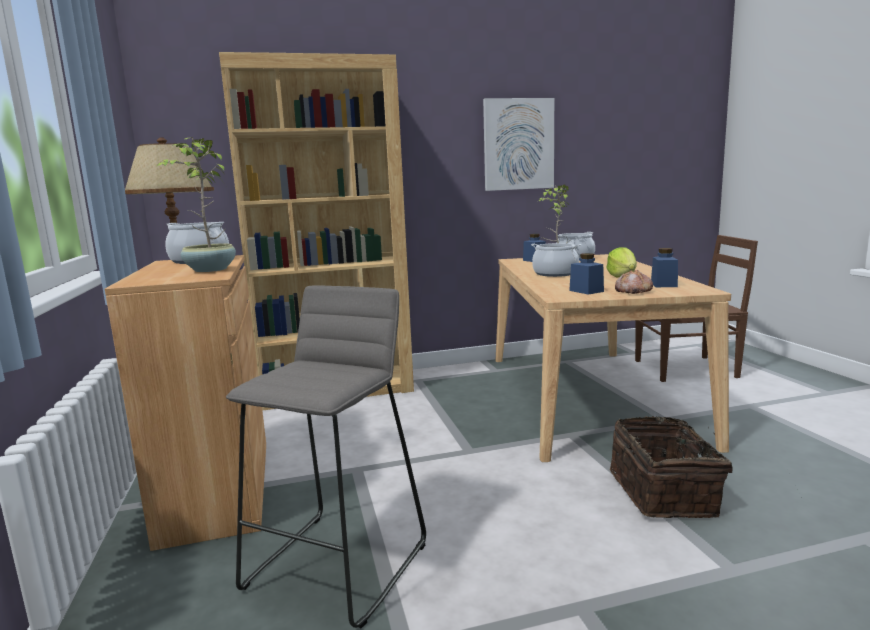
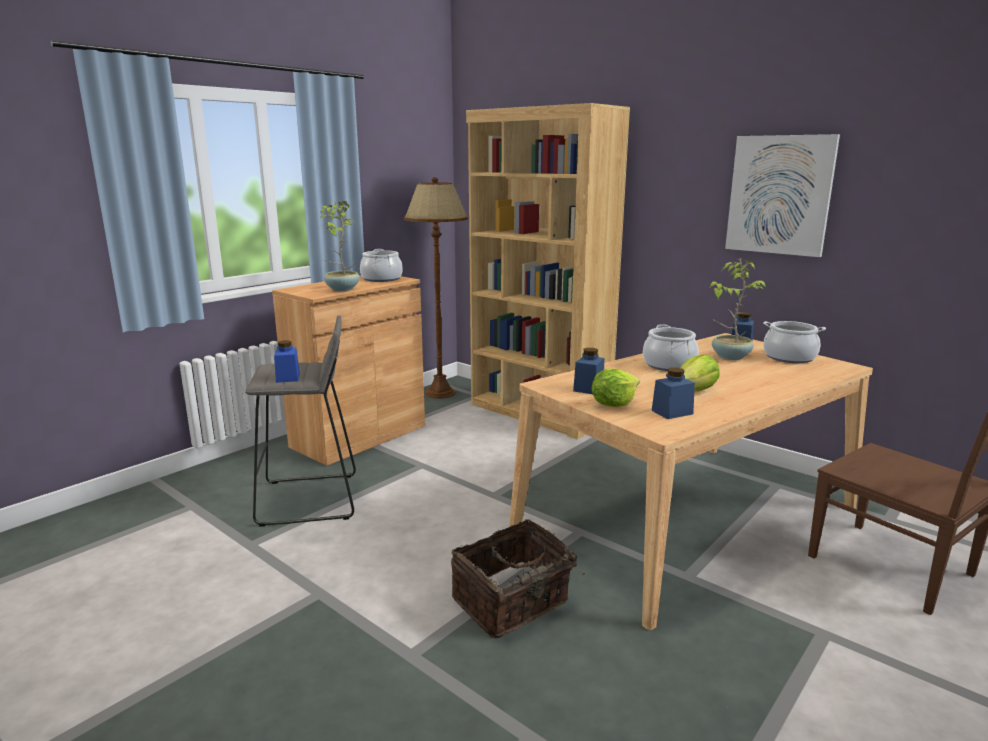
camera: 55 degrees right, 5 degrees up
bread [615,270,653,294] -> lettuce [591,368,640,407]
none -> blue jar [274,340,300,383]

